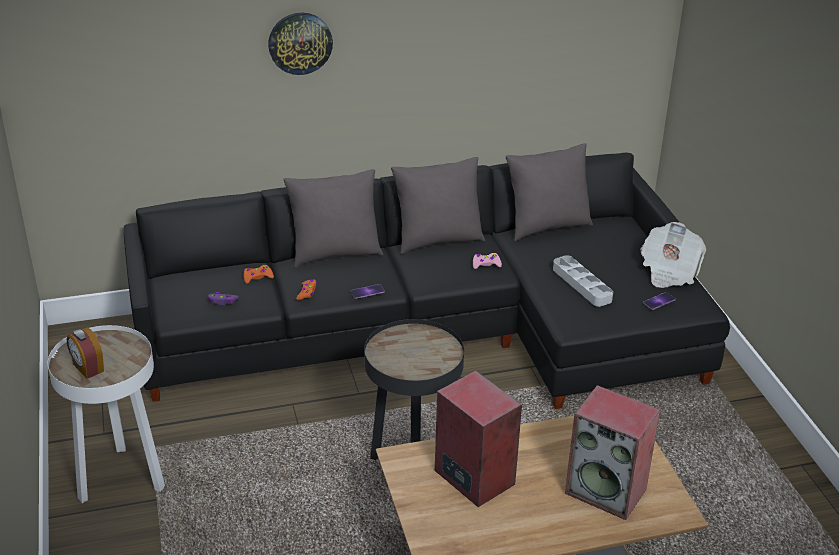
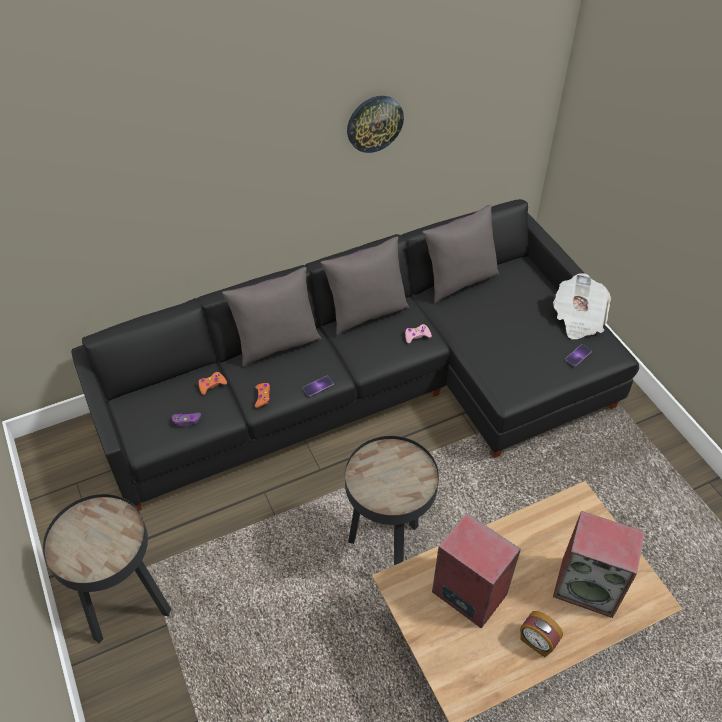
camera: 10 degrees left, 15 degrees up
white side table [48,325,165,503] -> black side table [43,494,171,643]
alarm clock [67,327,104,379] -> alarm clock moved to [520,611,563,657]
wall clock [268,12,333,75] -> wall clock moved to [347,96,404,153]
grey tray [553,255,613,307] -> none

